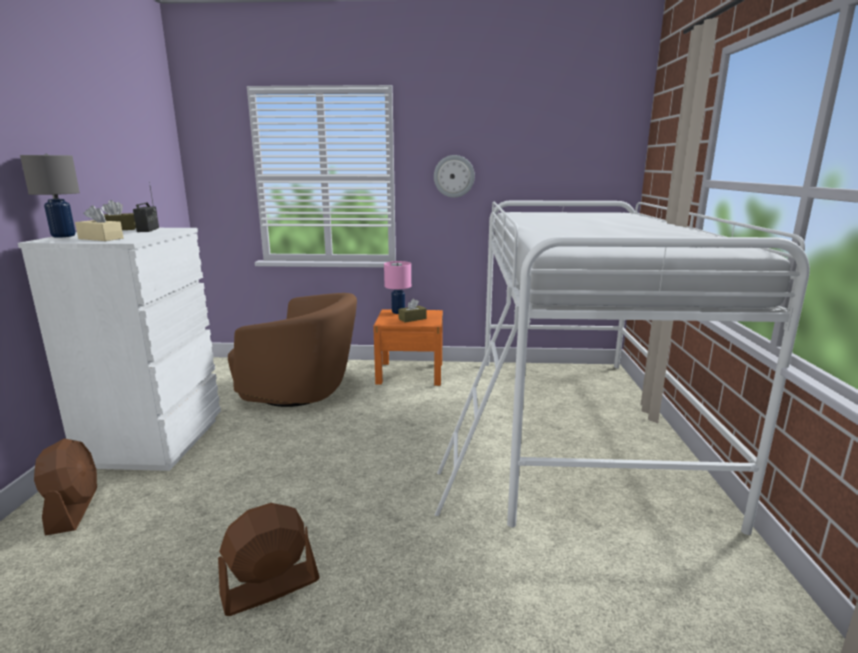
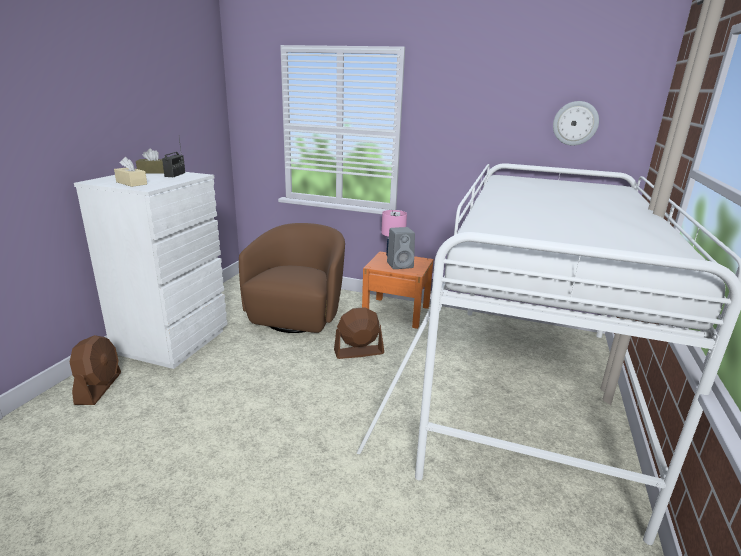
camera: 15 degrees right, 5 degrees up
grey table lamp [20,154,80,238] -> none
brown fan [218,503,320,616] -> brown fan moved to [334,307,384,359]
brown armchair [228,293,357,407] -> brown armchair turned 105 degrees counterclockwise [239,223,345,333]
brown tissue box [398,299,426,323] -> grey speaker [387,227,415,269]
wall clock [434,155,475,198] -> wall clock moved to [553,101,599,145]

